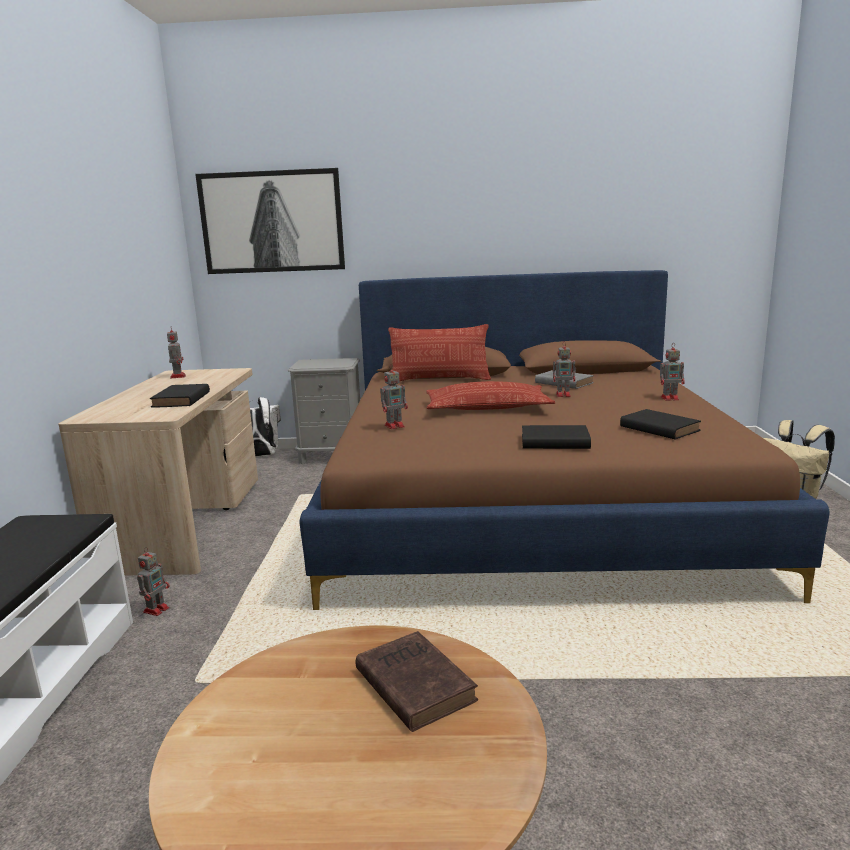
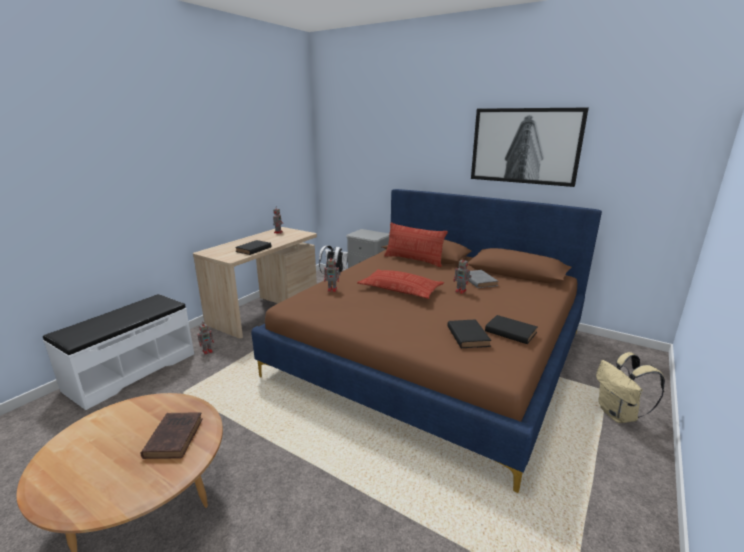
camera: 30 degrees right, 5 degrees up
picture [195,168,345,274] -> picture moved to [471,108,589,187]
black book [522,425,591,449] -> black book moved to [485,315,538,344]
toy robot [660,343,685,401] -> none

